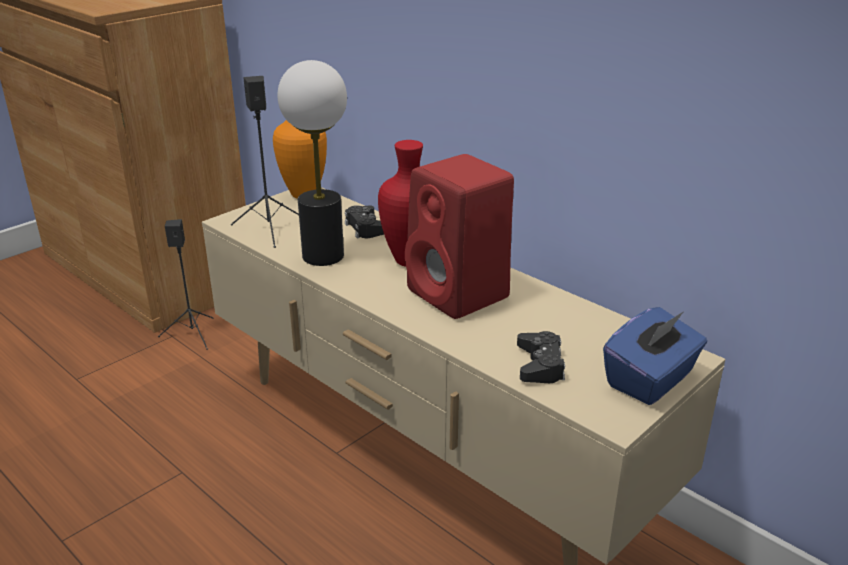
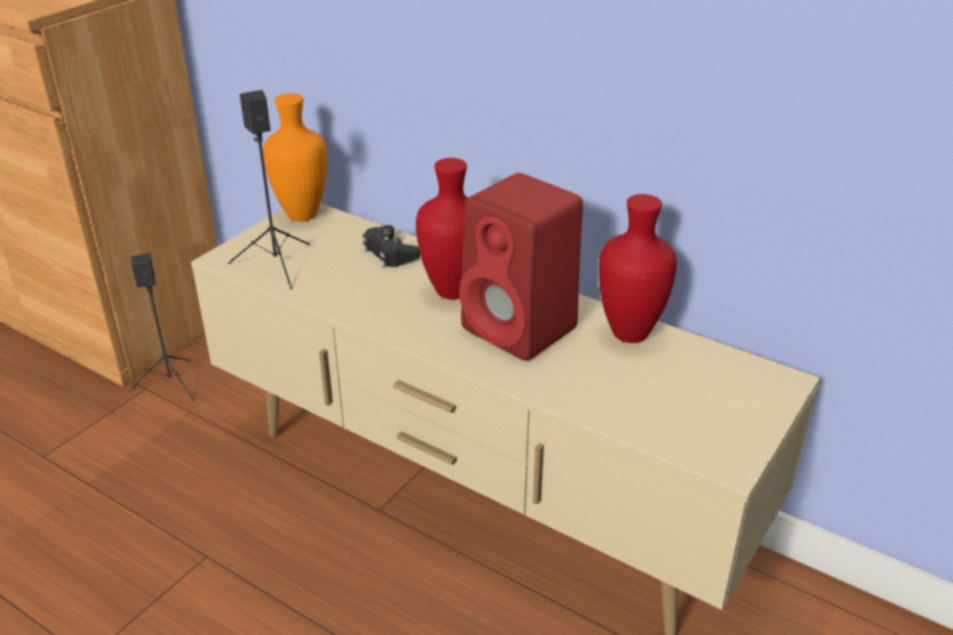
camera: 10 degrees left, 5 degrees up
table lamp [278,60,347,266] -> none
black game controller [517,331,565,383] -> none
blue tissue box [603,307,707,405] -> none
none -> red vase [599,194,677,343]

